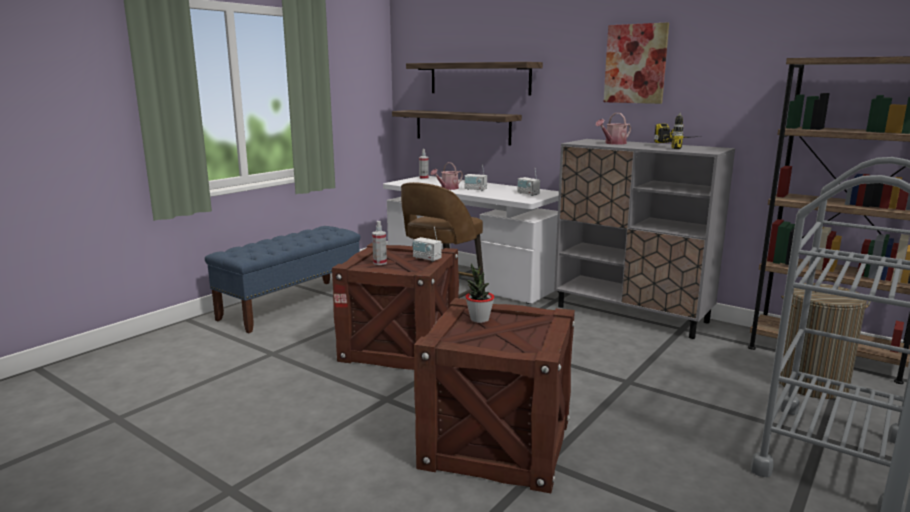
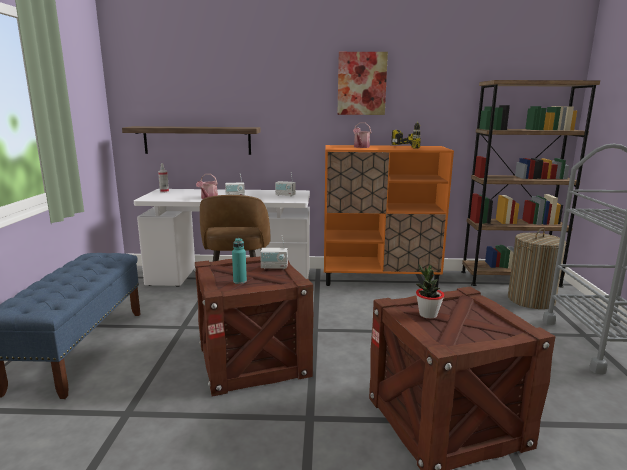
camera: 35 degrees left, 0 degrees up
spray bottle [372,221,387,265] -> turquoise bottle [232,238,247,284]
shelf [406,62,543,95] -> none
grey cabinet [554,139,735,339] -> orange cabinet [324,145,454,288]

